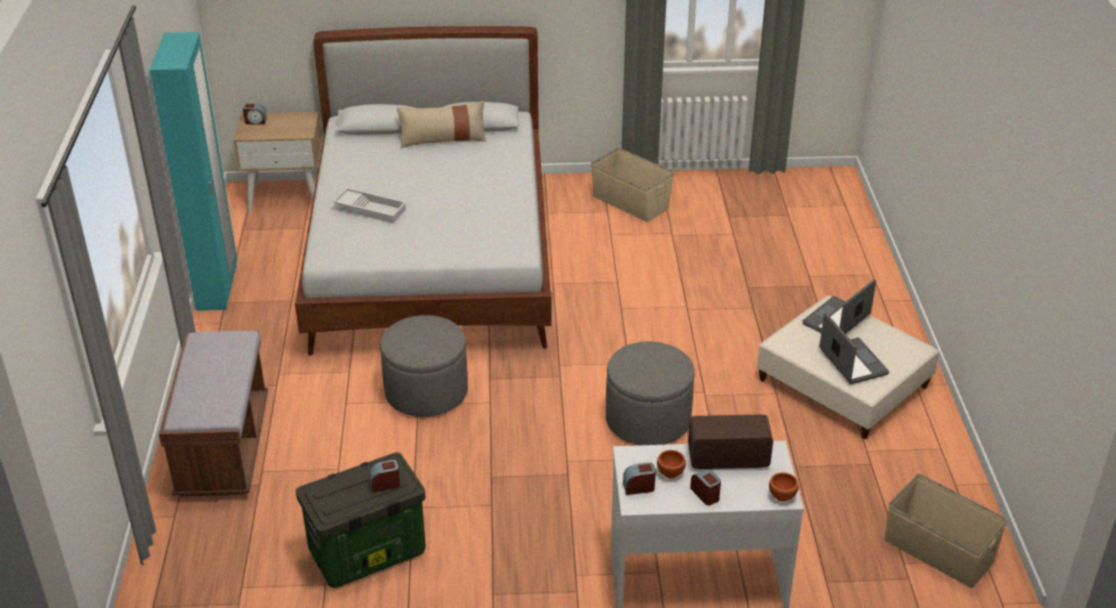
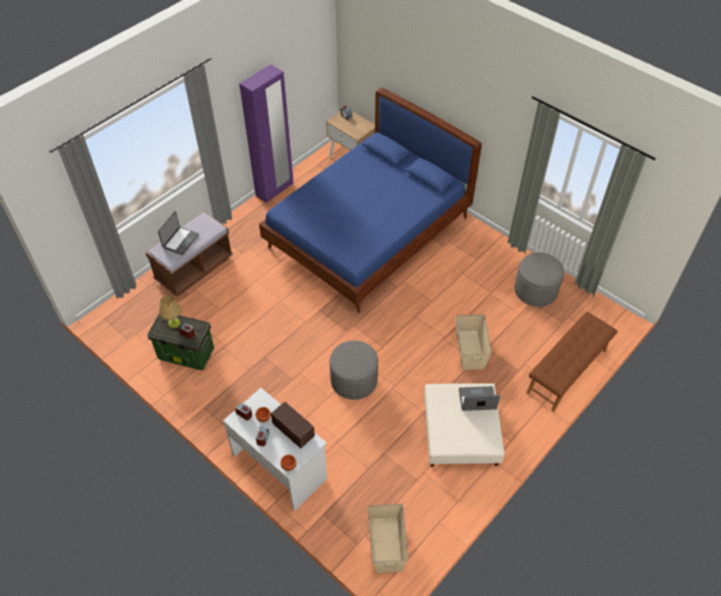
camera: 45 degrees right, 15 degrees up
turquoise wardrobe [149,32,237,311] -> purple wardrobe [239,64,293,203]
white bed [295,26,552,356] -> blue bed [259,88,482,313]
white tray [332,187,407,223] -> none
grey ottoman [380,315,468,417] -> grey ottoman moved to [514,253,564,307]
beige pillow [397,101,487,148] -> none
beige storage box [591,148,674,222] -> beige storage box moved to [456,315,492,370]
laptop [819,313,889,384] -> laptop moved to [158,211,199,255]
none -> table lamp [159,295,182,328]
none -> brown bench [526,312,618,412]

